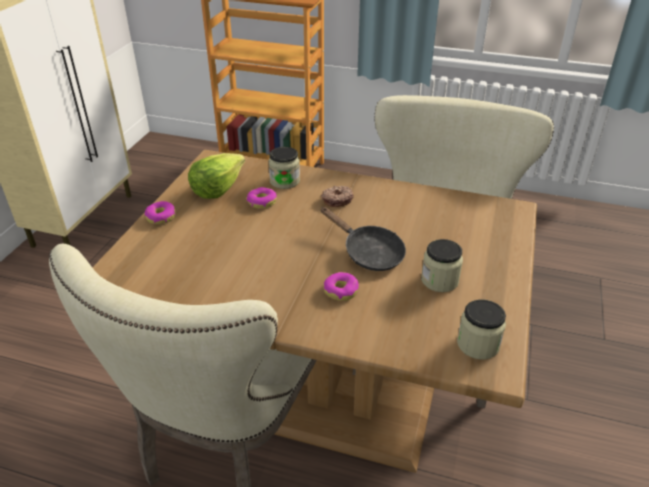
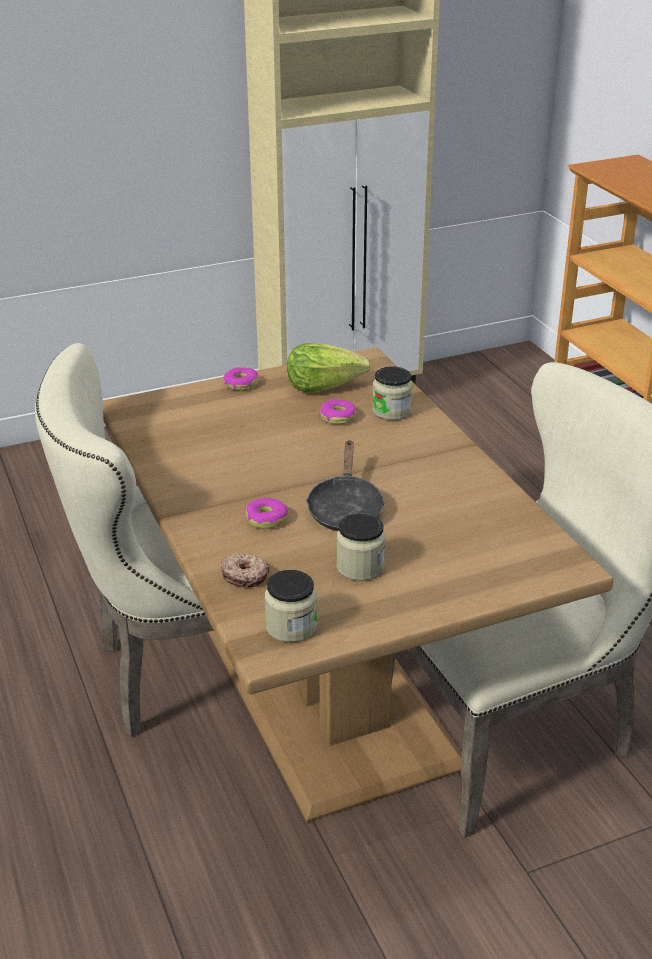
camera: 50 degrees right, 5 degrees down
donut [321,186,354,207] -> donut moved to [221,553,269,588]

